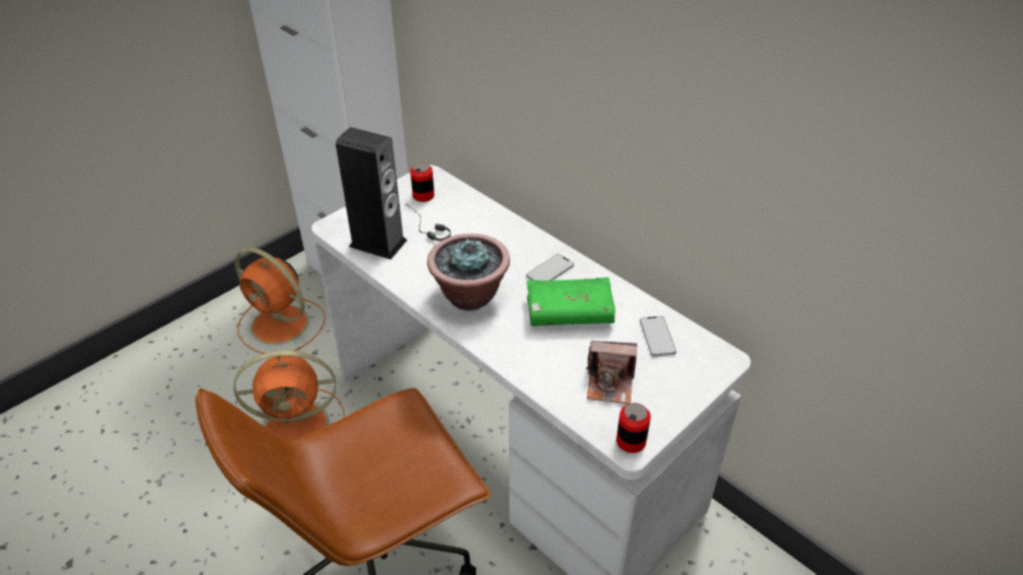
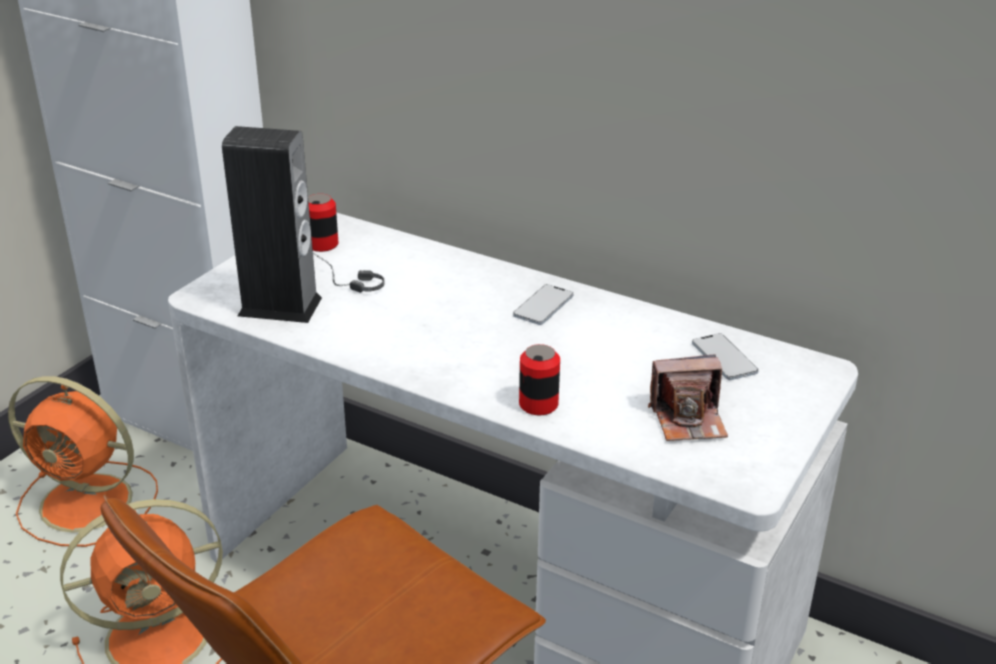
camera: 15 degrees left, 10 degrees down
potted plant [427,234,510,311] -> none
green book [527,277,615,326] -> none
can [616,403,651,453] -> can moved to [519,344,560,415]

